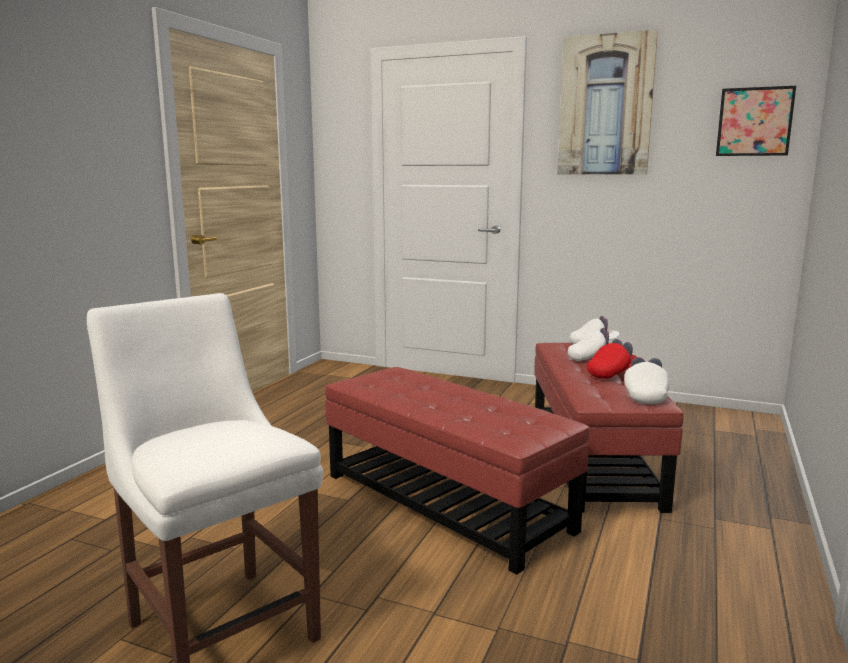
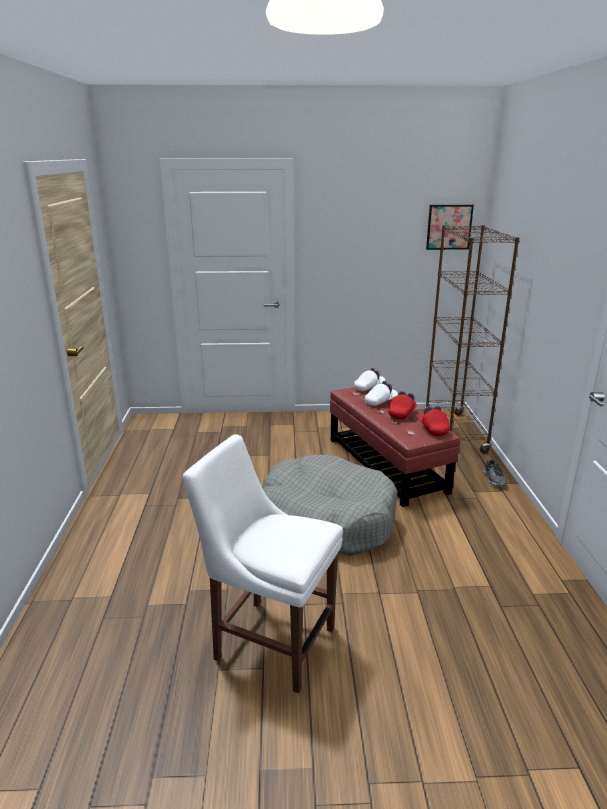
camera: 25 degrees left, 10 degrees up
red ottoman [325,367,589,575] -> grey dog bed [262,455,398,556]
picture [557,30,658,175] -> none
white cap [624,357,670,404] -> red cap [419,406,450,436]
none -> brown bookcase [425,225,519,453]
none -> shoe [483,459,507,487]

